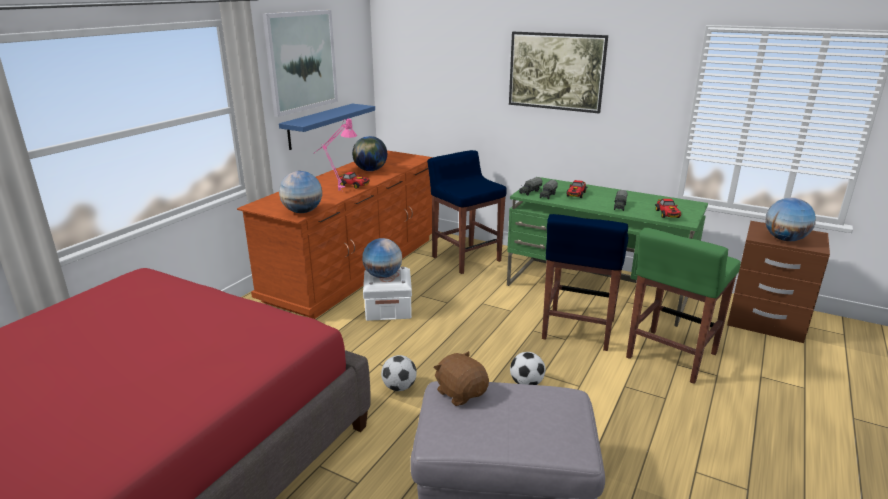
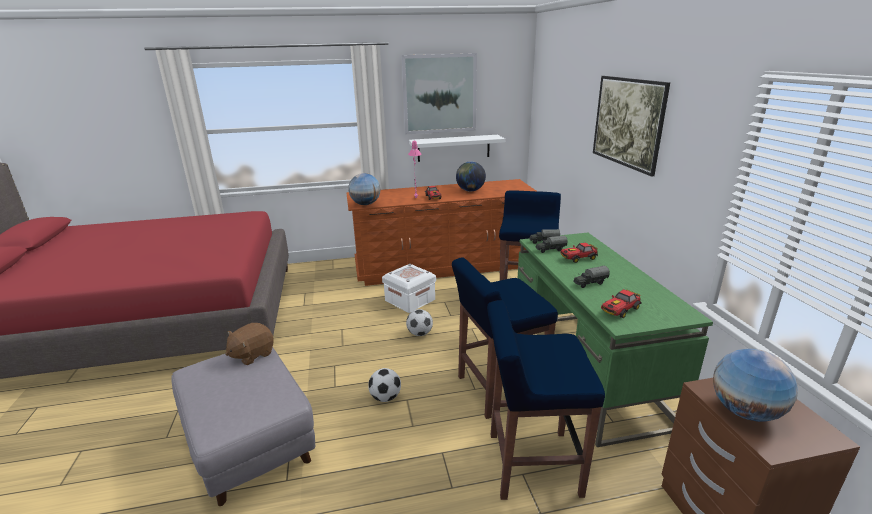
camera: 50 degrees right, 0 degrees up
blue shelf [279,104,375,150] -> white shelf [409,135,505,162]
globe [362,238,402,278] -> none
football [381,355,417,391] -> football moved to [406,309,433,336]
brown plush toy [434,351,489,406] -> brown plush toy turned 150 degrees counterclockwise [225,323,274,365]
green stool [626,228,741,384] -> blue stool [487,300,605,500]

